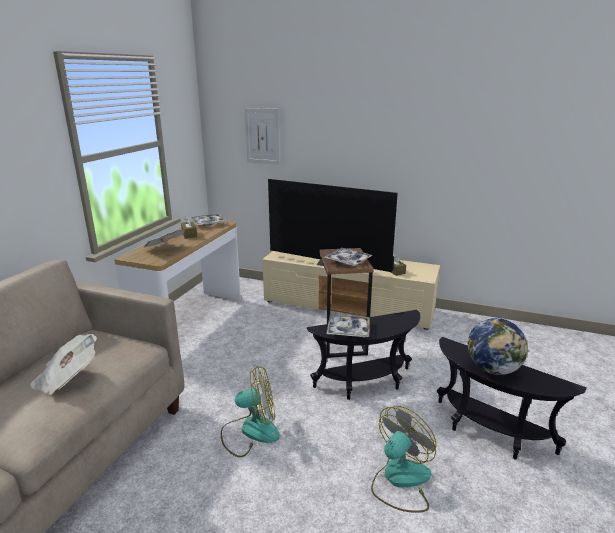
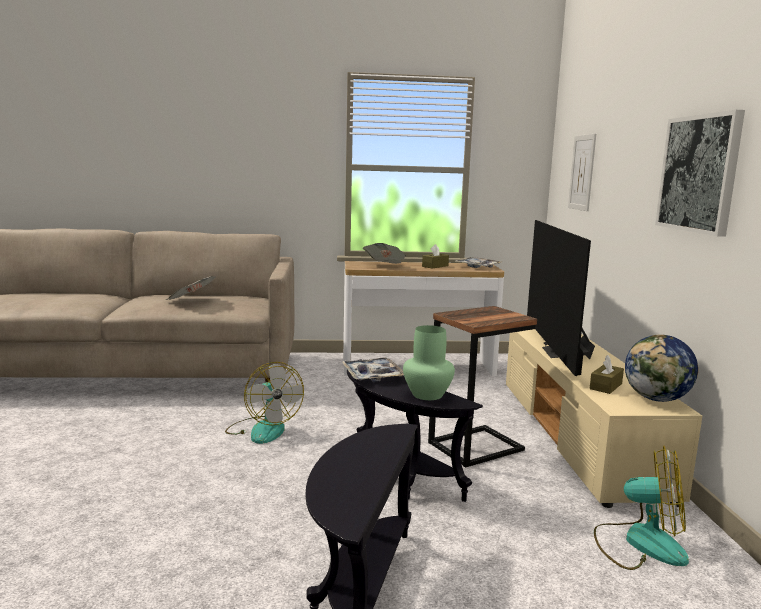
camera: 65 degrees right, 10 degrees down
tray [325,248,372,266] -> none
fan [371,406,436,513] -> fan moved to [594,446,689,570]
globe [468,318,529,375] -> globe moved to [625,335,698,402]
none -> green vase [403,325,455,400]
none -> picture [655,110,745,237]

